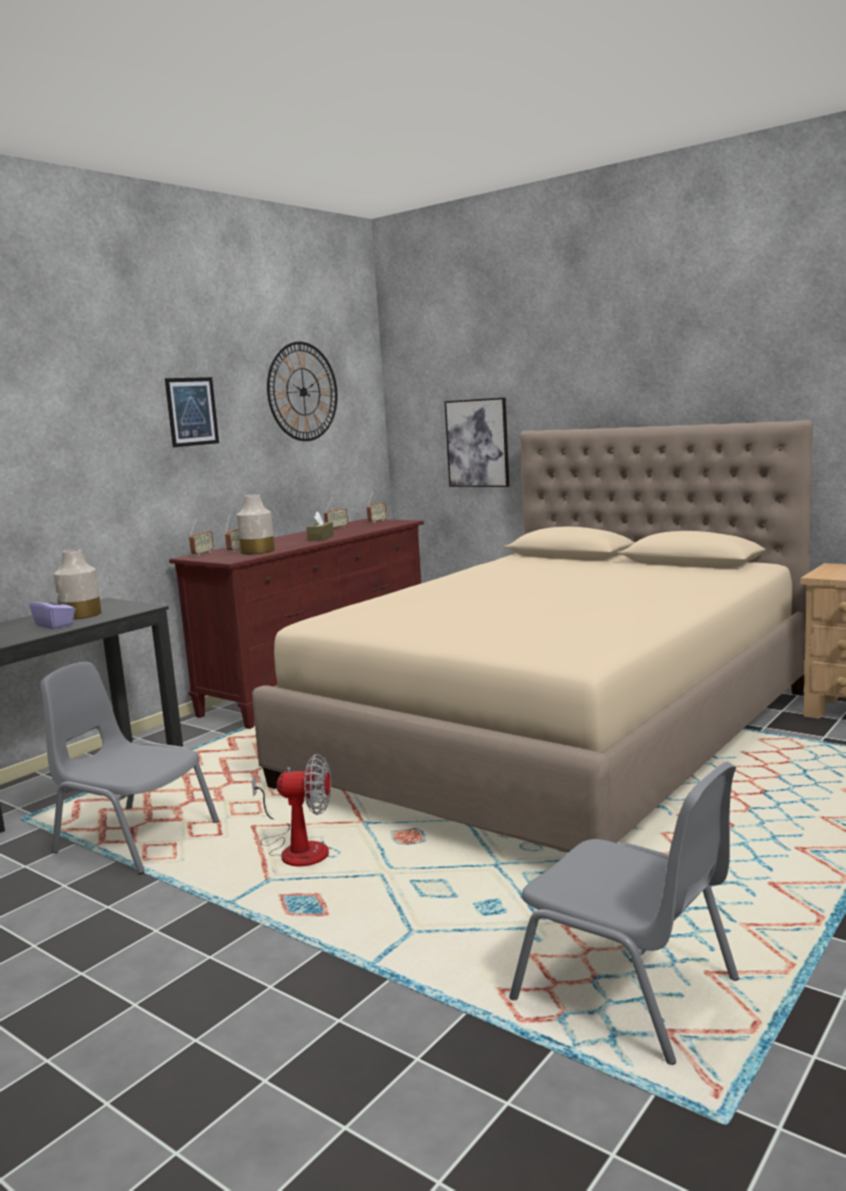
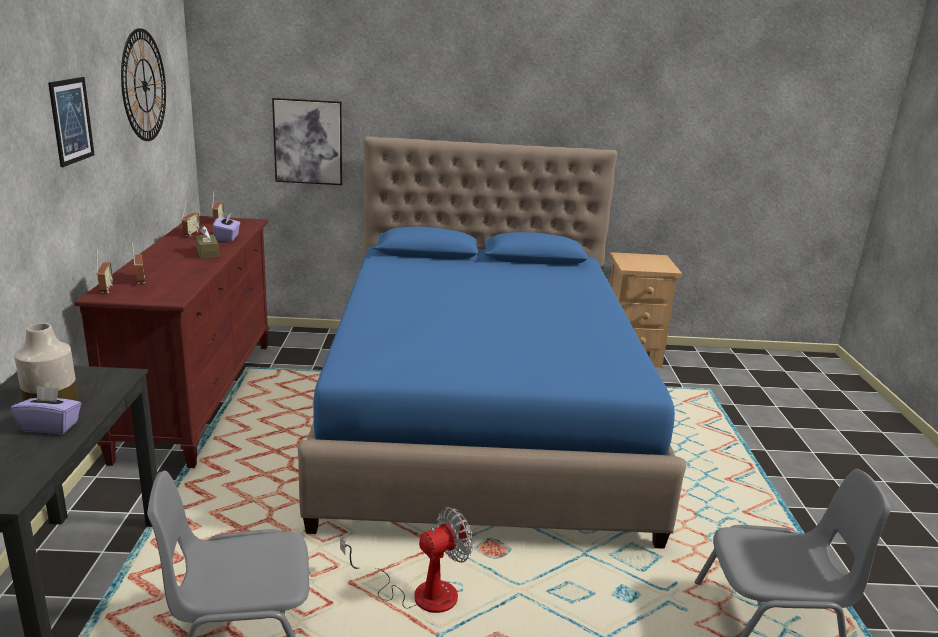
camera: 40 degrees left, 10 degrees up
beige vase [237,494,275,554] -> none
beige bed [252,420,813,853] -> blue bed [298,136,686,549]
none -> purple tissue box [213,212,240,242]

